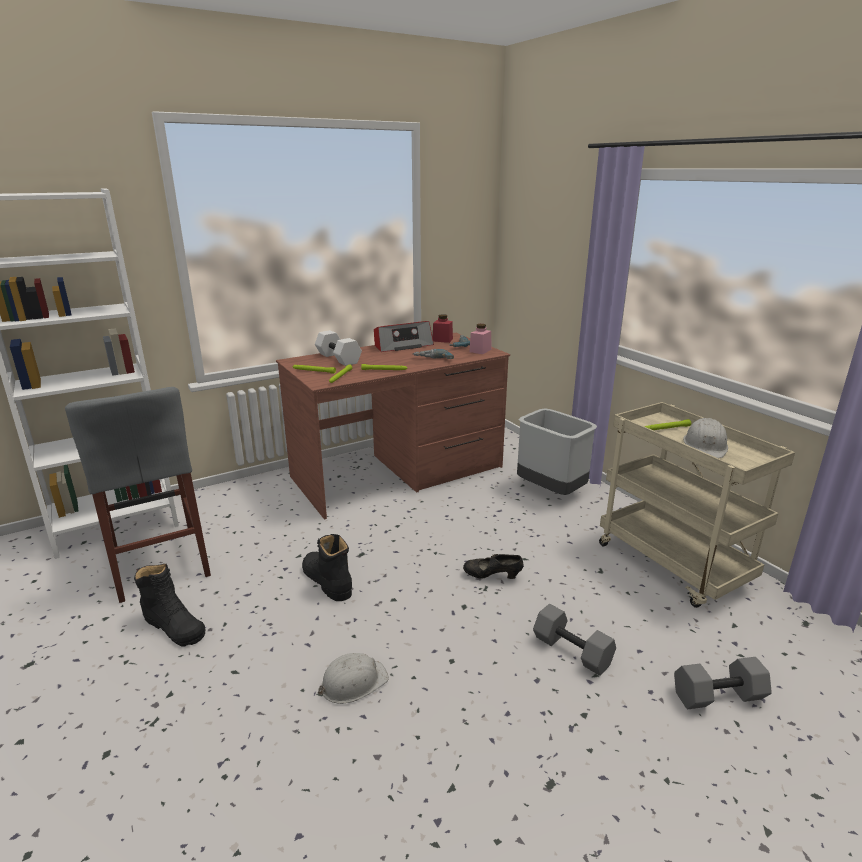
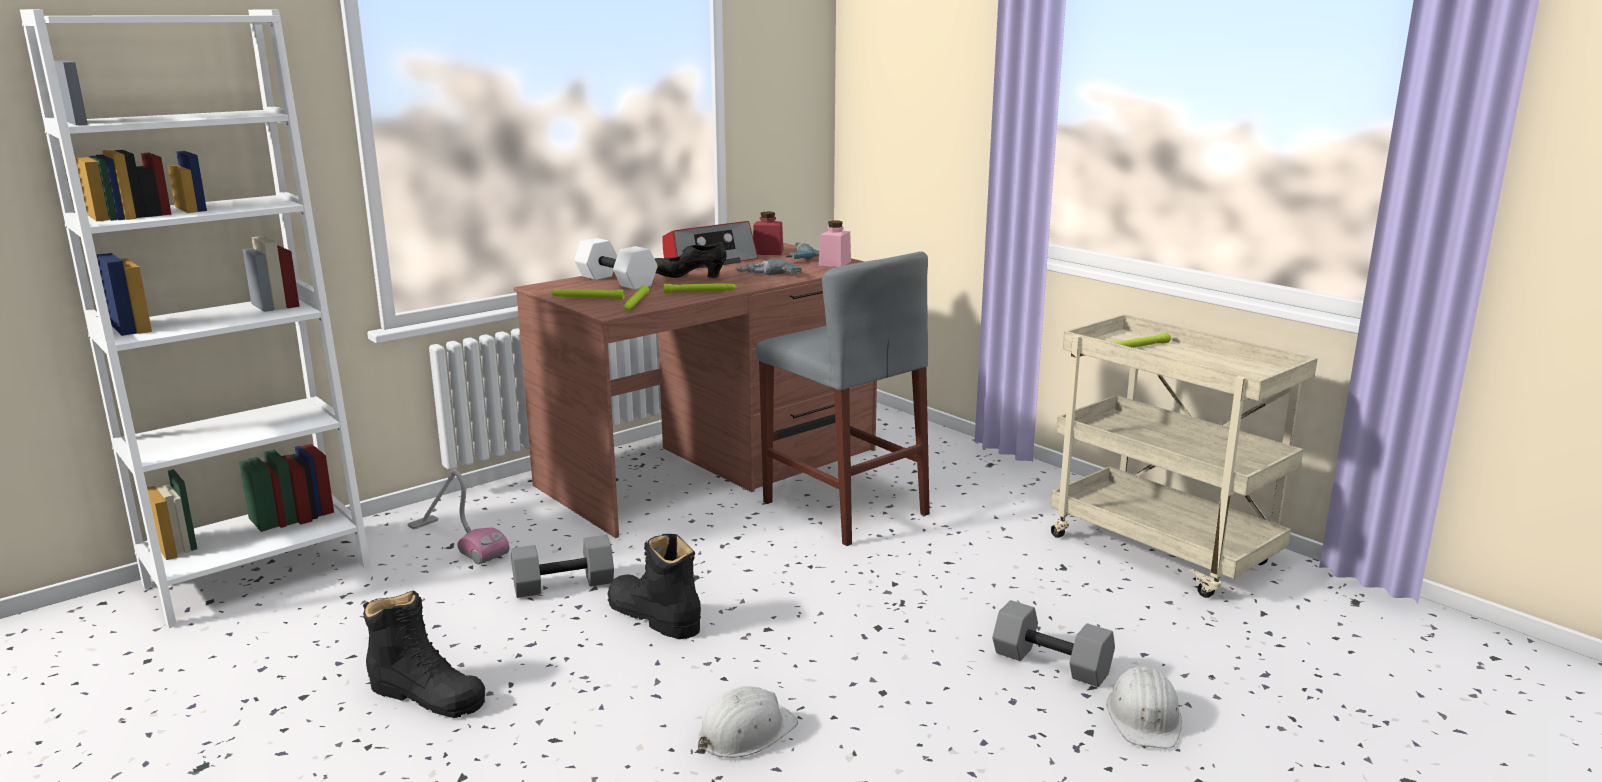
camera: 10 degrees left, 5 degrees down
grey stool [65,387,211,603] -> grey stool moved to [756,251,930,546]
black shoe [463,554,523,579] -> black shoe moved to [655,242,727,278]
grey trash can [517,408,597,495] -> none
grey dumbbell [674,657,772,709] -> grey dumbbell moved to [511,535,614,598]
white hard hat [683,418,728,458] -> white hard hat moved to [1107,667,1182,748]
none -> vacuum cleaner [408,470,509,565]

